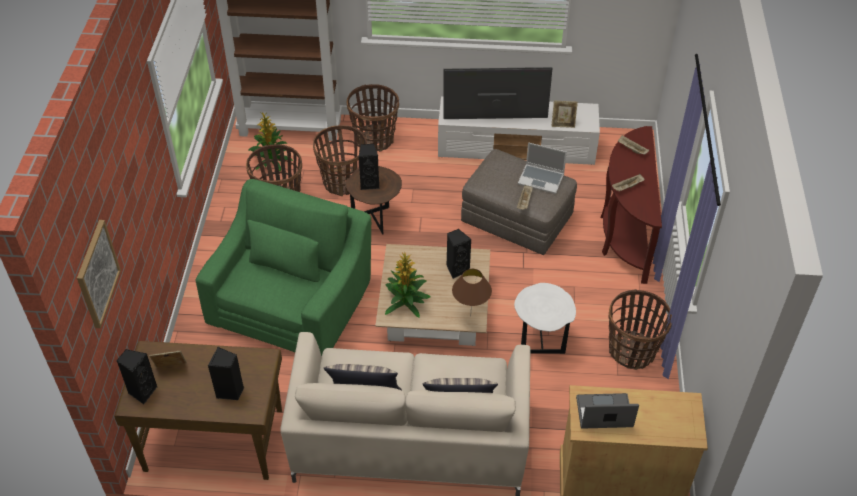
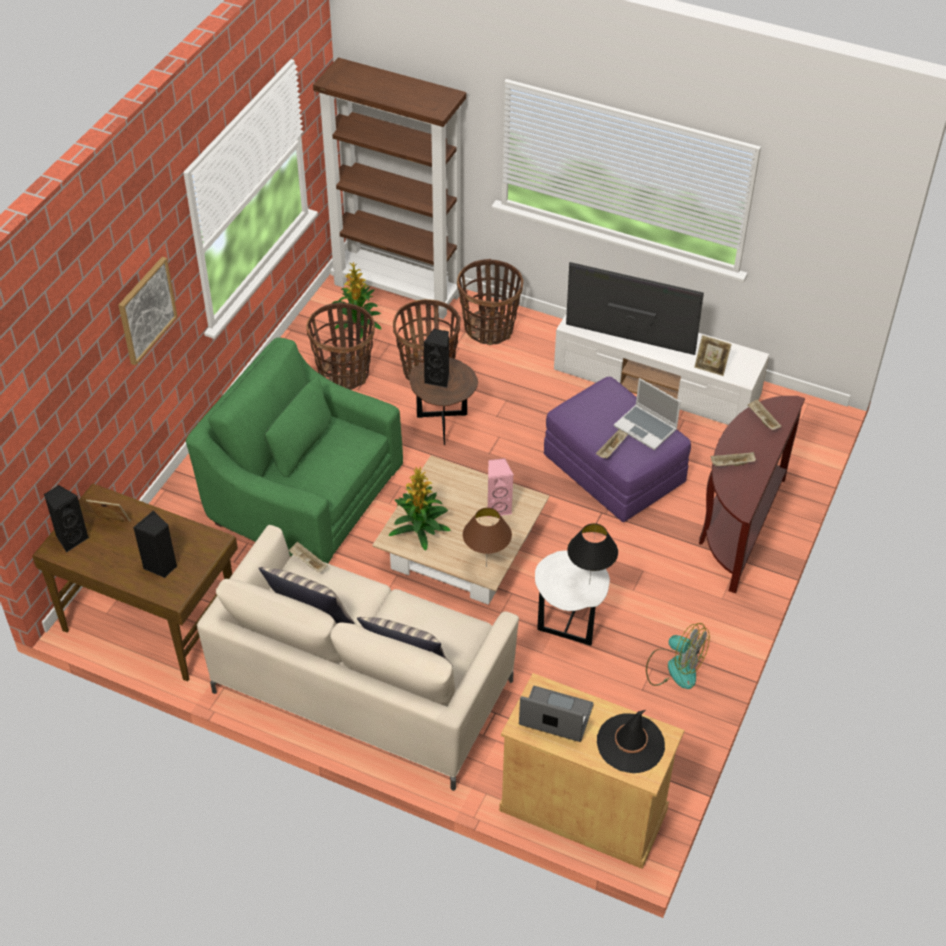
camera: 20 degrees right, 0 degrees up
picture [77,220,121,328] -> picture moved to [118,257,177,365]
green armchair [195,179,371,356] -> green armchair turned 105 degrees counterclockwise [186,337,403,563]
black speaker [447,229,471,279] -> pink speaker [487,458,514,517]
grey ottoman [461,149,577,255] -> purple ottoman [544,377,691,522]
basket [609,289,672,370] -> fan [646,623,710,689]
none -> beige tray [289,541,328,572]
none -> black table lamp [567,523,618,584]
none -> black hat [597,710,665,773]

